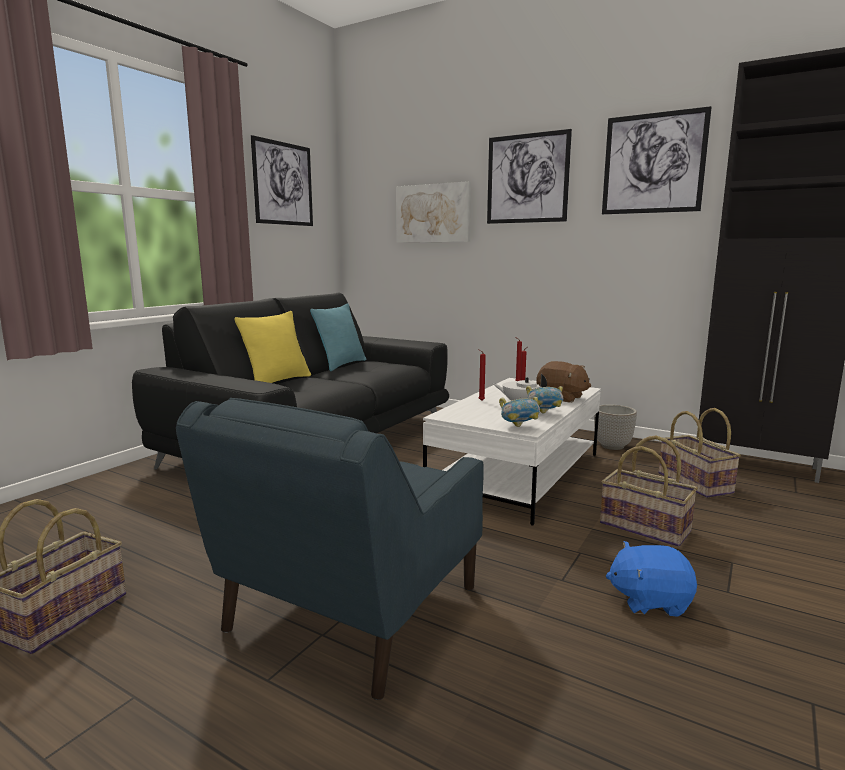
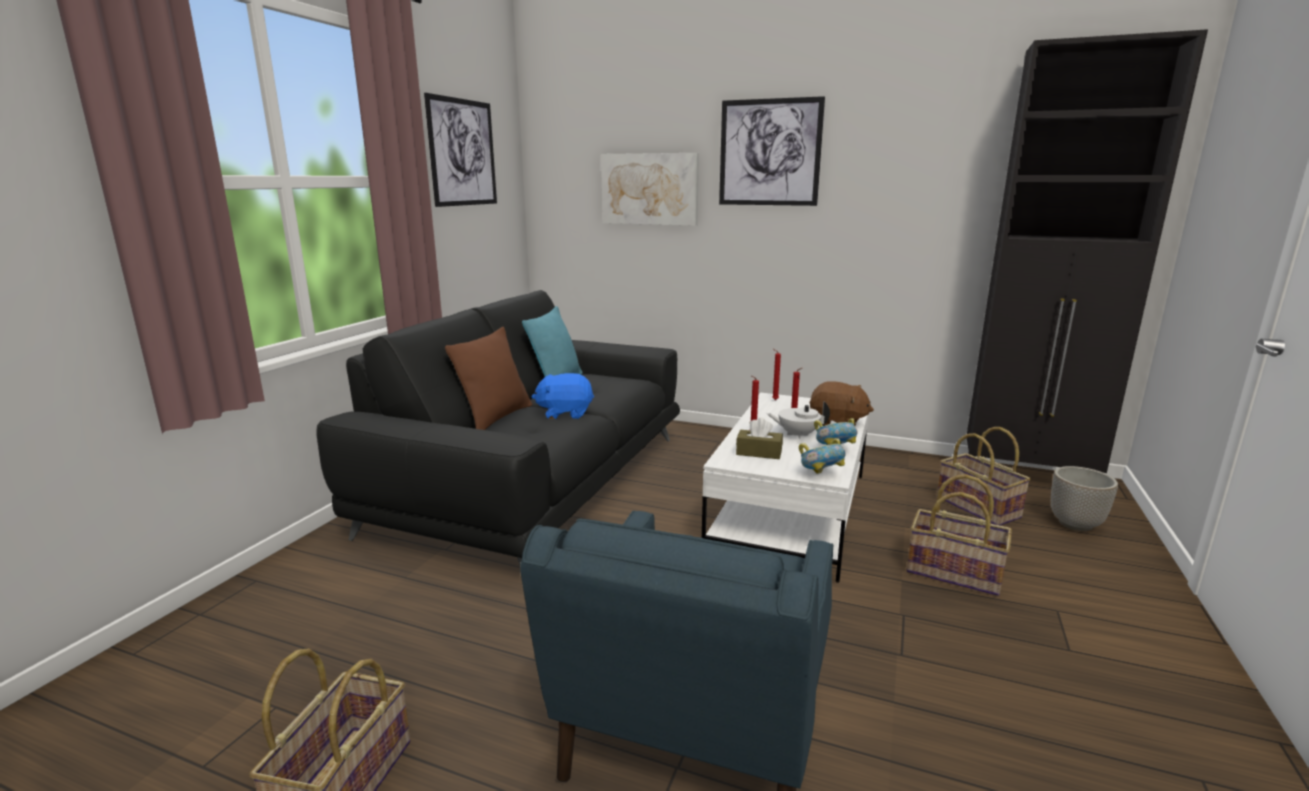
camera: 10 degrees left, 5 degrees up
yellow pillow [234,311,311,383] -> brown pillow [445,327,532,430]
planter [594,404,637,450] -> planter moved to [1051,466,1118,531]
picture [602,106,712,214] -> none
blue plush toy [606,541,697,617] -> blue plush toy moved to [532,373,594,419]
none -> brown tissue box [736,418,783,459]

